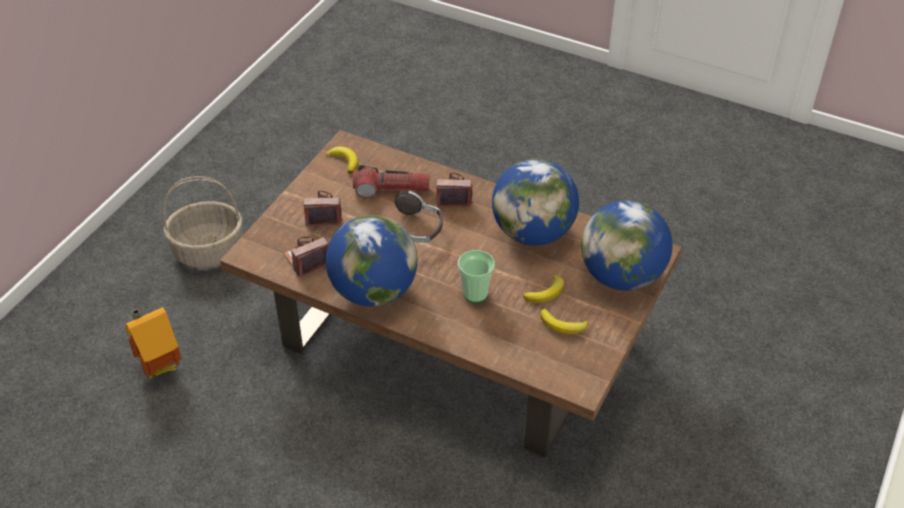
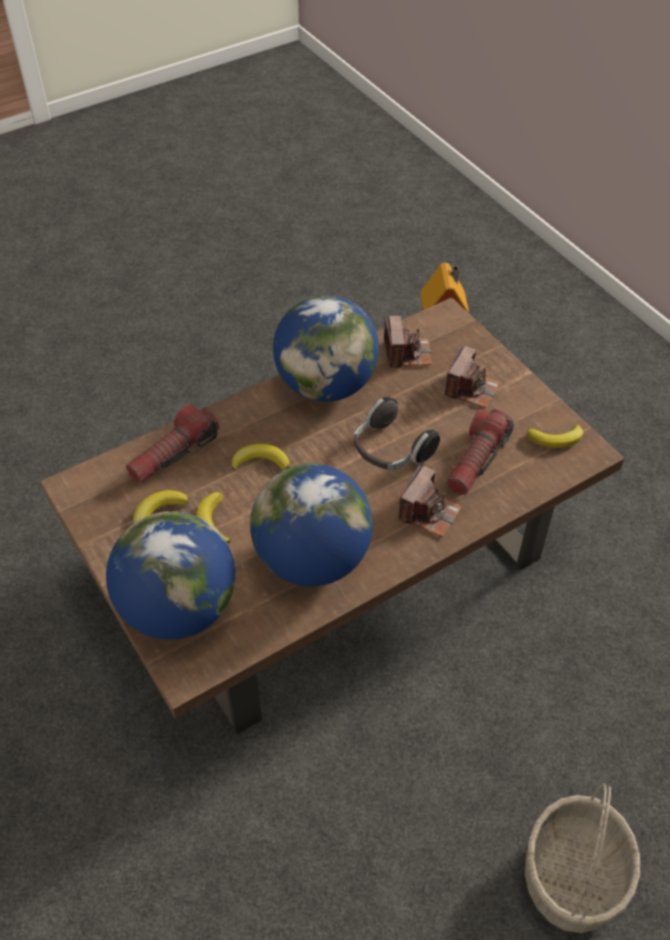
camera: 120 degrees right, 5 degrees up
basket [163,176,243,268] -> basket moved to [525,783,640,933]
cup [458,250,495,303] -> banana [232,444,290,471]
none -> flashlight [126,405,219,484]

